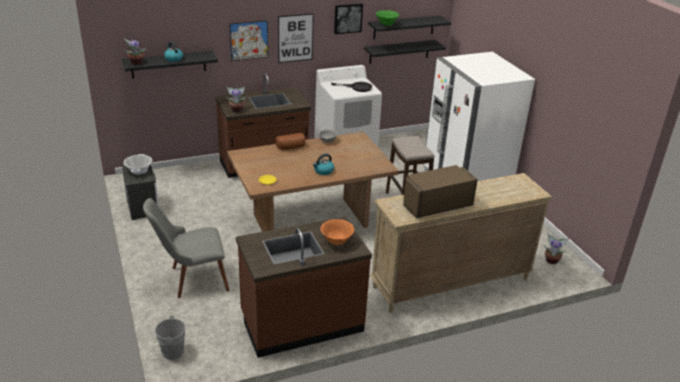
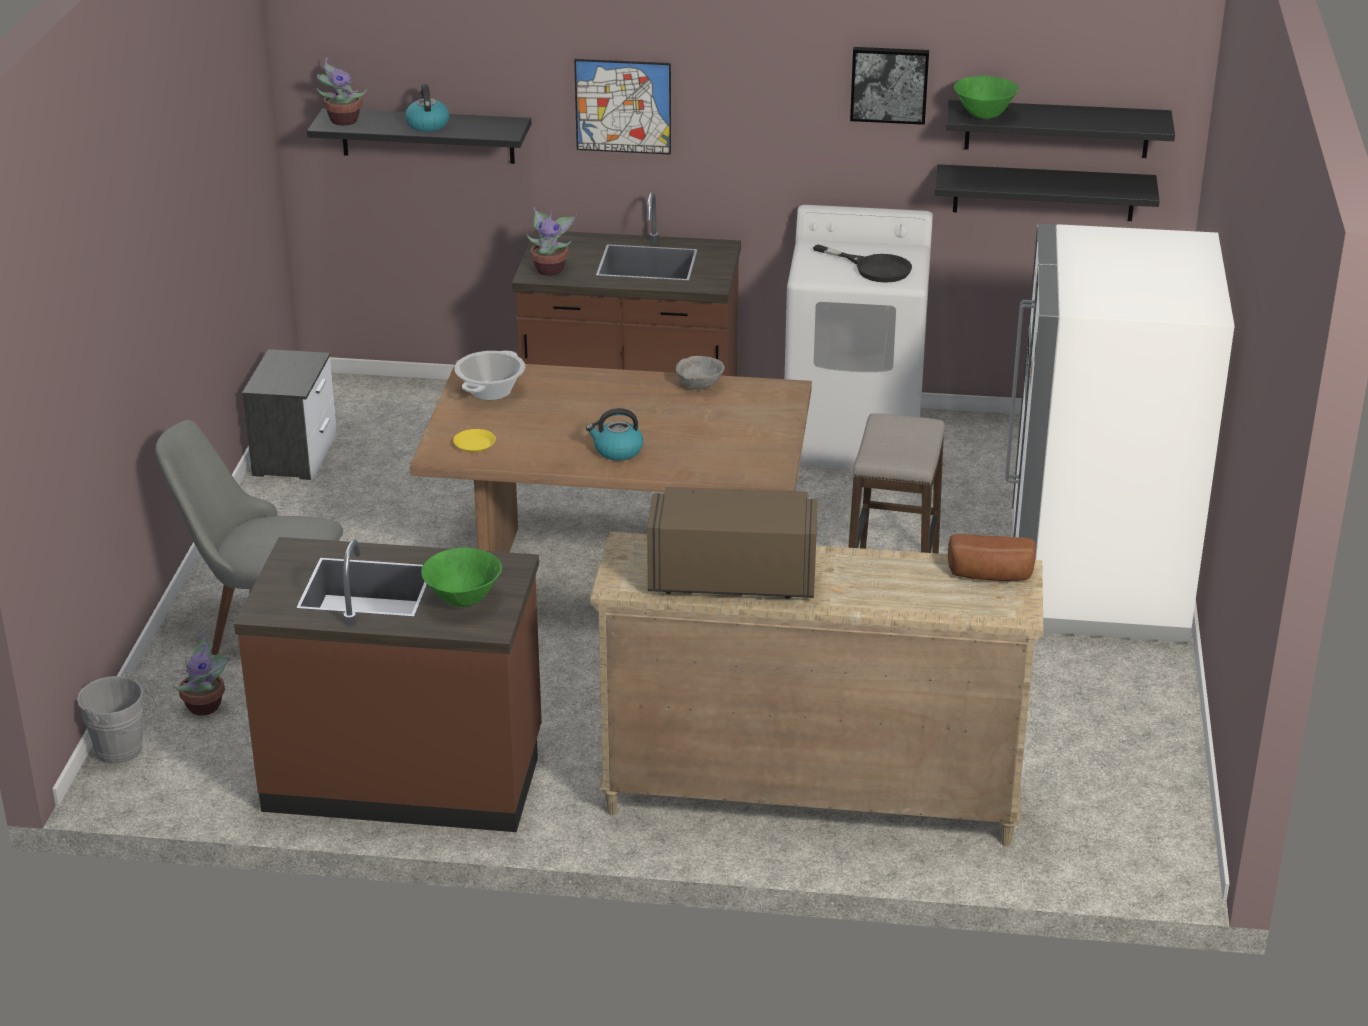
camera: 30 degrees right, 0 degrees up
cooking pot [123,154,153,175] -> cooking pot moved to [454,350,525,400]
bread [276,133,305,150] -> bread moved to [948,534,1036,581]
picture [278,13,314,63] -> none
orange bowl [320,219,354,245] -> green bowl [421,547,502,607]
potted plant [544,233,569,264] -> potted plant moved to [173,633,230,716]

